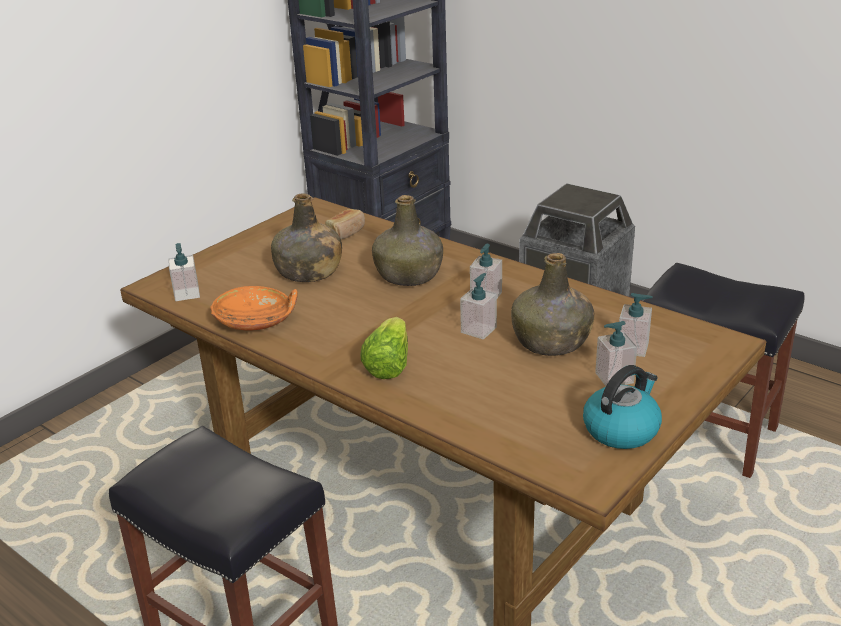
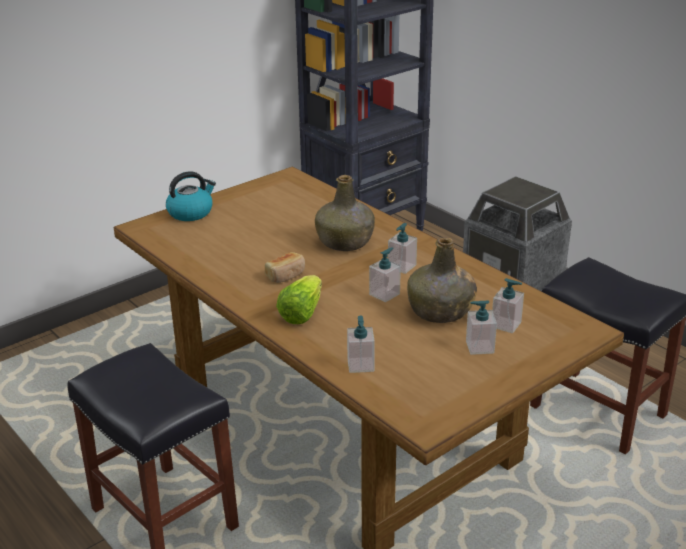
camera: 10 degrees right, 0 degrees up
soap dispenser [168,243,200,301] -> soap dispenser moved to [347,316,375,373]
orange bowl [210,286,298,331] -> none
green bottle [271,194,342,282] -> none
bread [325,209,365,239] -> bread moved to [265,252,305,283]
kettle [583,365,662,449] -> kettle moved to [166,171,216,221]

